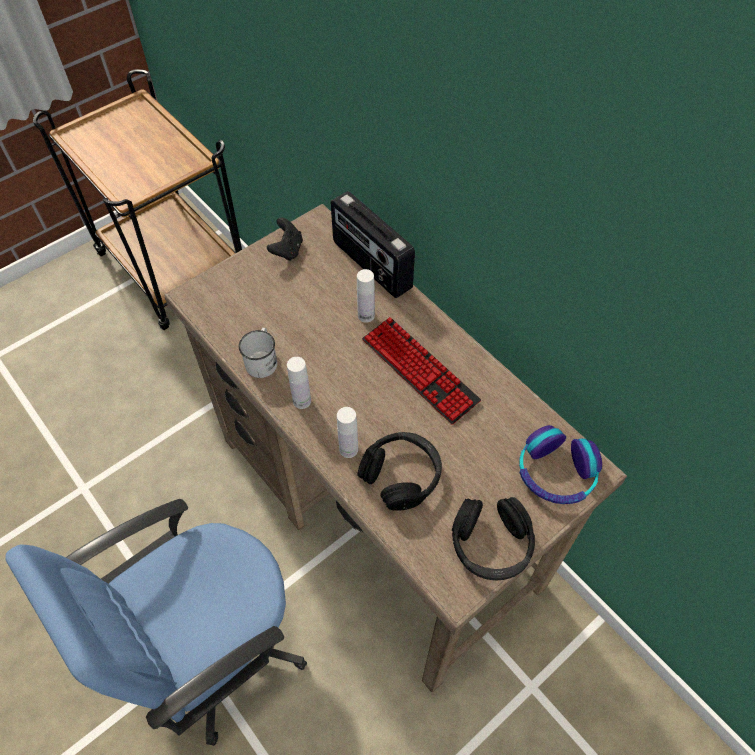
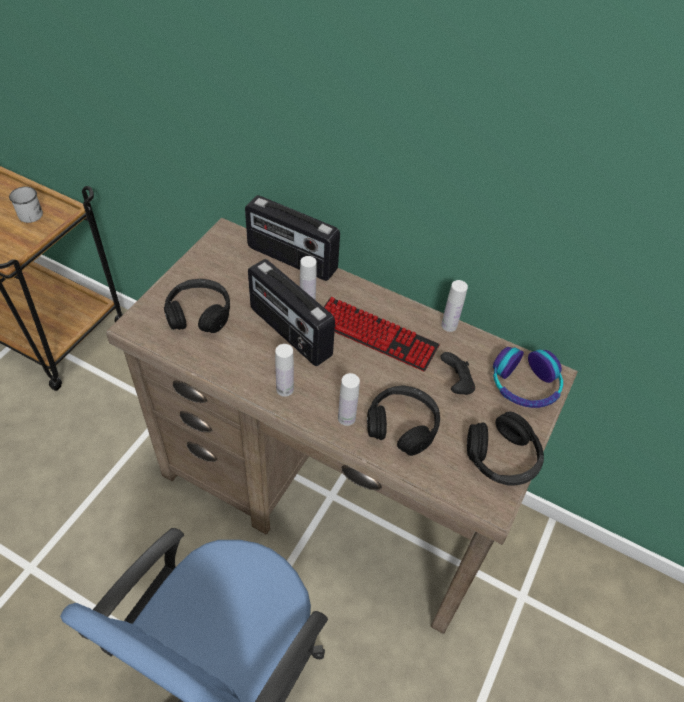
camera: 25 degrees left, 5 degrees down
white mug [239,328,277,378] -> white mug moved to [9,187,43,223]
black game controller [267,217,303,261] -> black game controller moved to [440,352,475,395]
none -> black headphones [164,279,230,333]
none -> radio [248,259,335,366]
none -> white bottle [441,280,468,332]

